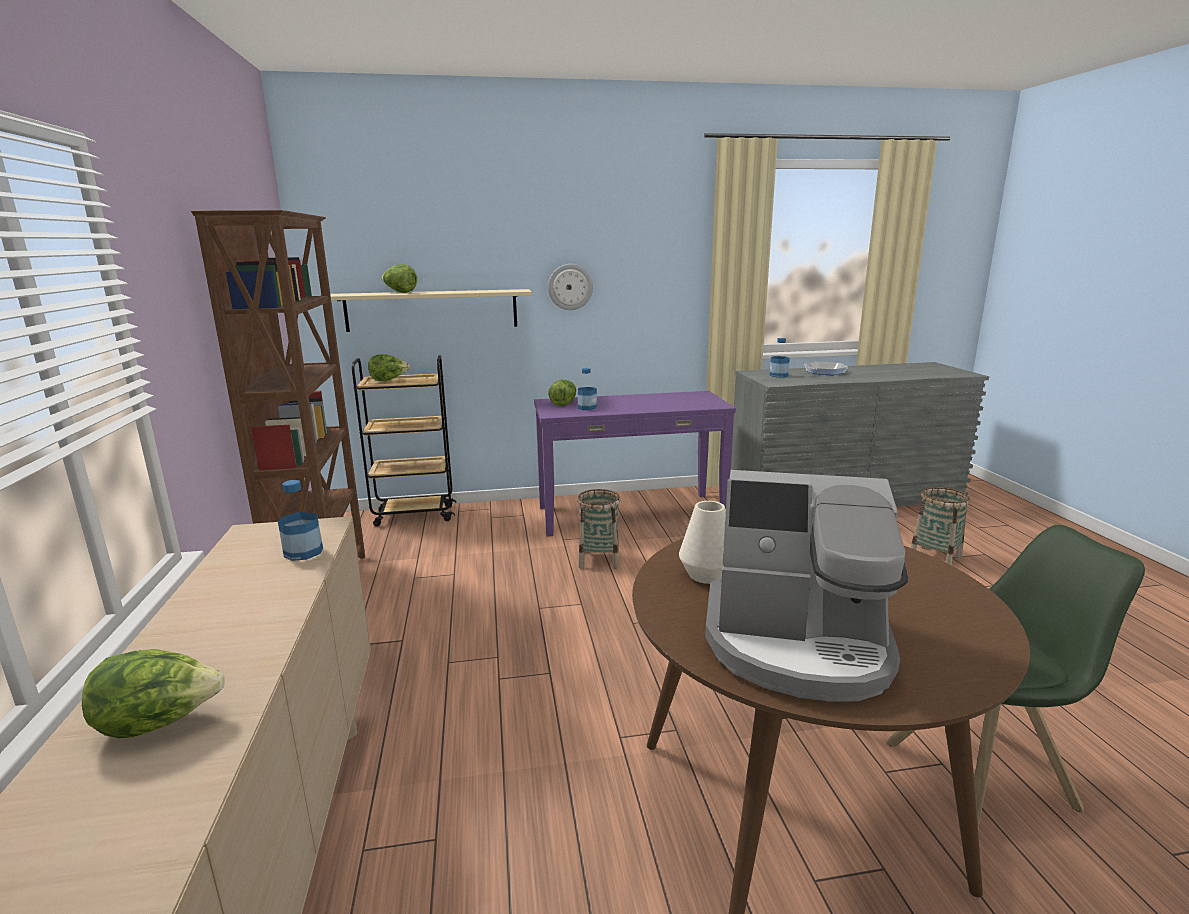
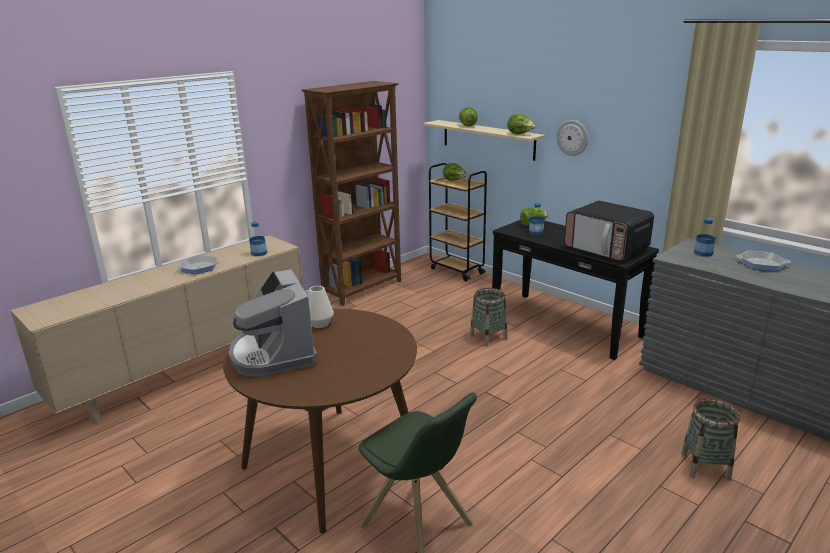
camera: 55 degrees right, 5 degrees up
lettuce [82,649,225,738] -> lettuce moved to [507,114,535,134]
purple console table [534,391,736,537] -> black console table [492,220,659,360]
none -> frying pan [176,255,220,274]
none -> microwave [564,200,654,261]

